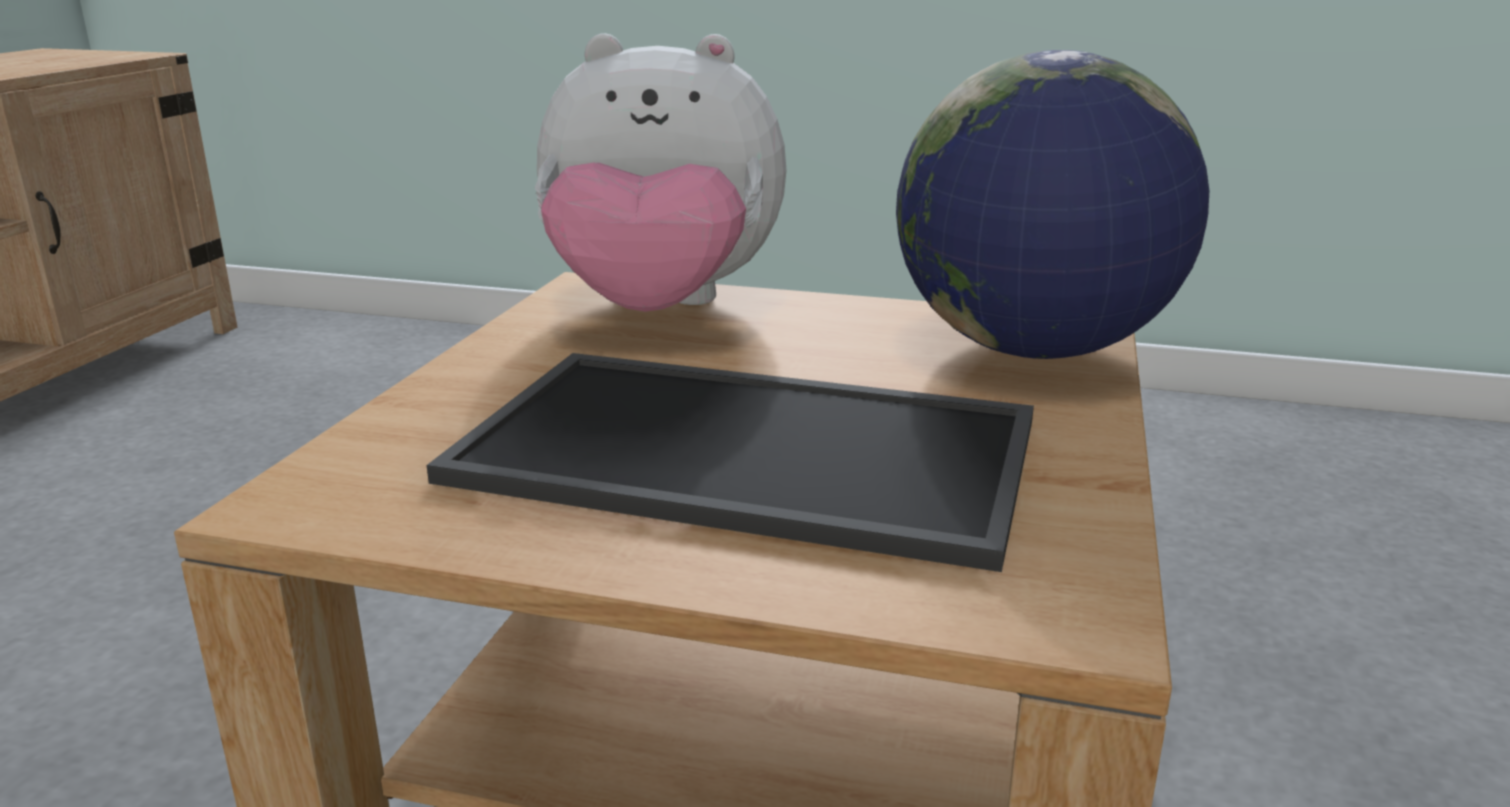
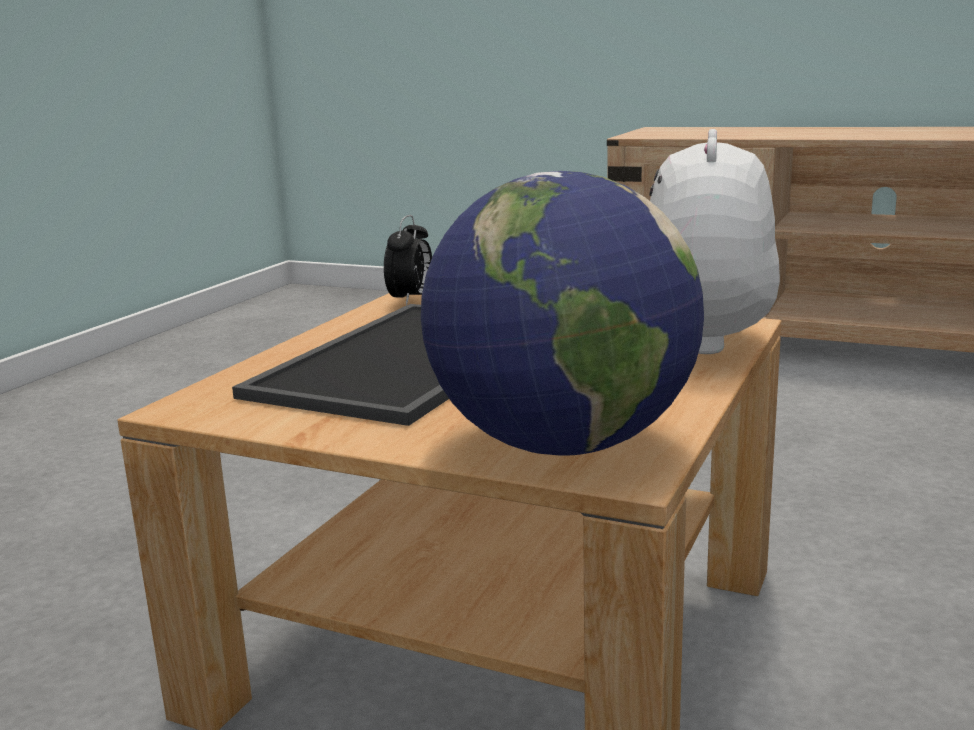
camera: 100 degrees right, 5 degrees down
none -> alarm clock [384,215,432,305]

